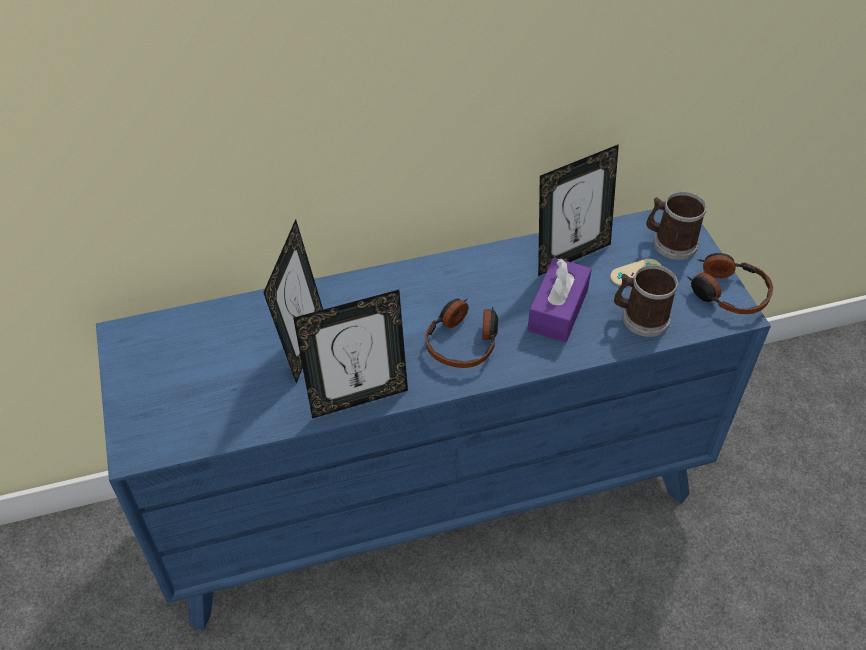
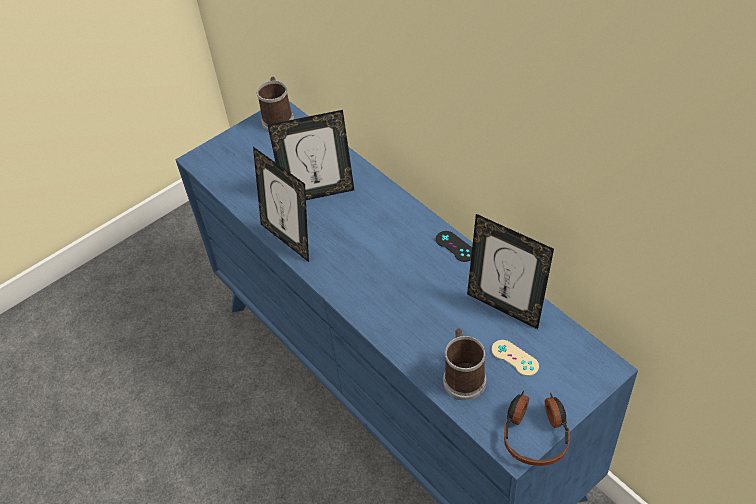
camera: 70 degrees right, 0 degrees up
headphones [425,298,498,368] -> none
purple tissue box [527,258,592,342] -> none
mug [646,191,707,260] -> mug moved to [257,77,294,131]
none -> black game controller [436,231,472,262]

